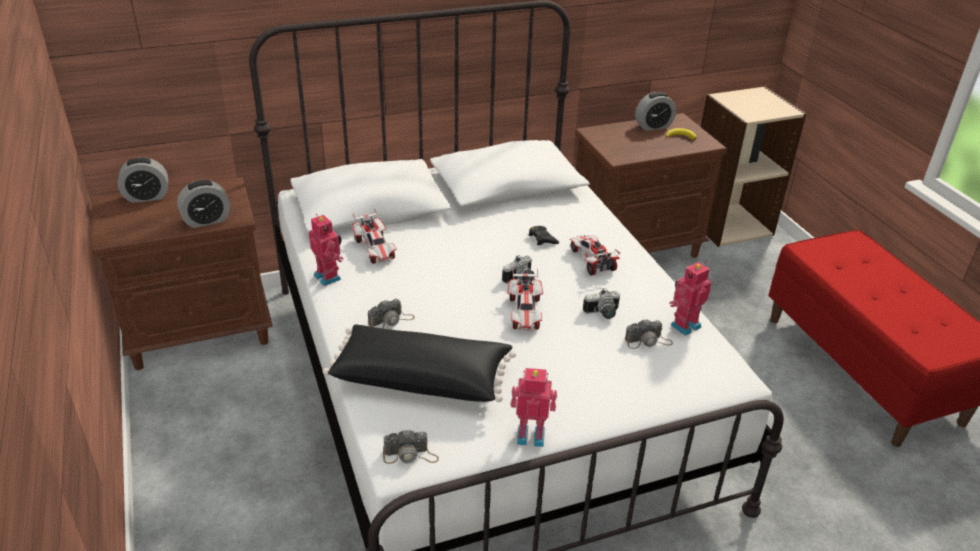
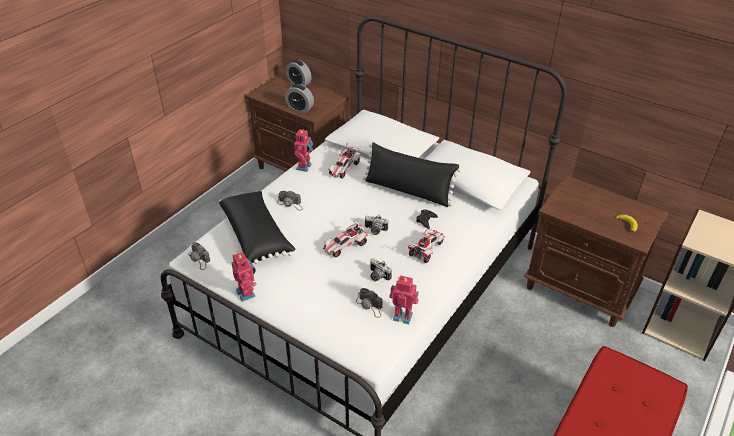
camera: 55 degrees right, 5 degrees up
alarm clock [635,92,676,131] -> none
none -> black pillow [363,142,462,207]

